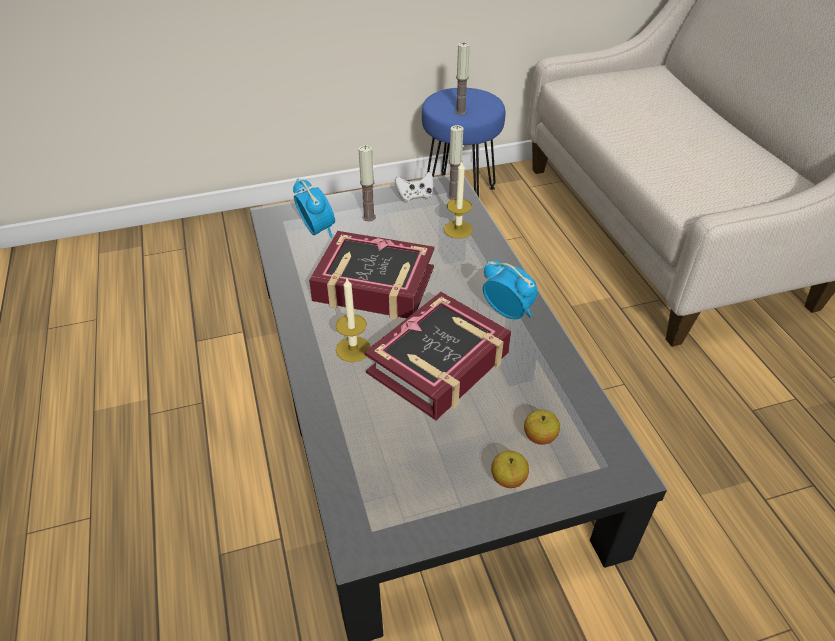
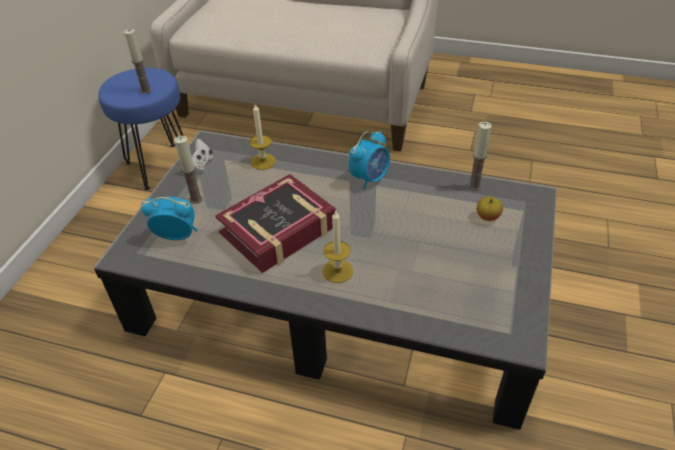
camera: 55 degrees left, 0 degrees up
book [364,292,511,420] -> none
candle [448,125,463,200] -> candle moved to [468,122,492,190]
alarm clock [483,260,538,319] -> alarm clock turned 150 degrees clockwise [349,131,390,190]
apple [491,451,529,488] -> none

